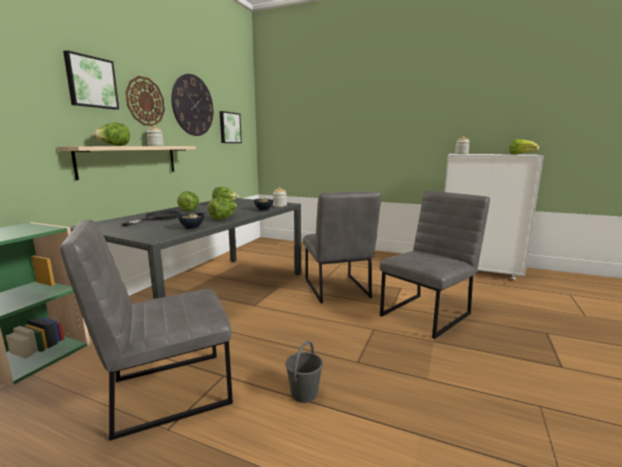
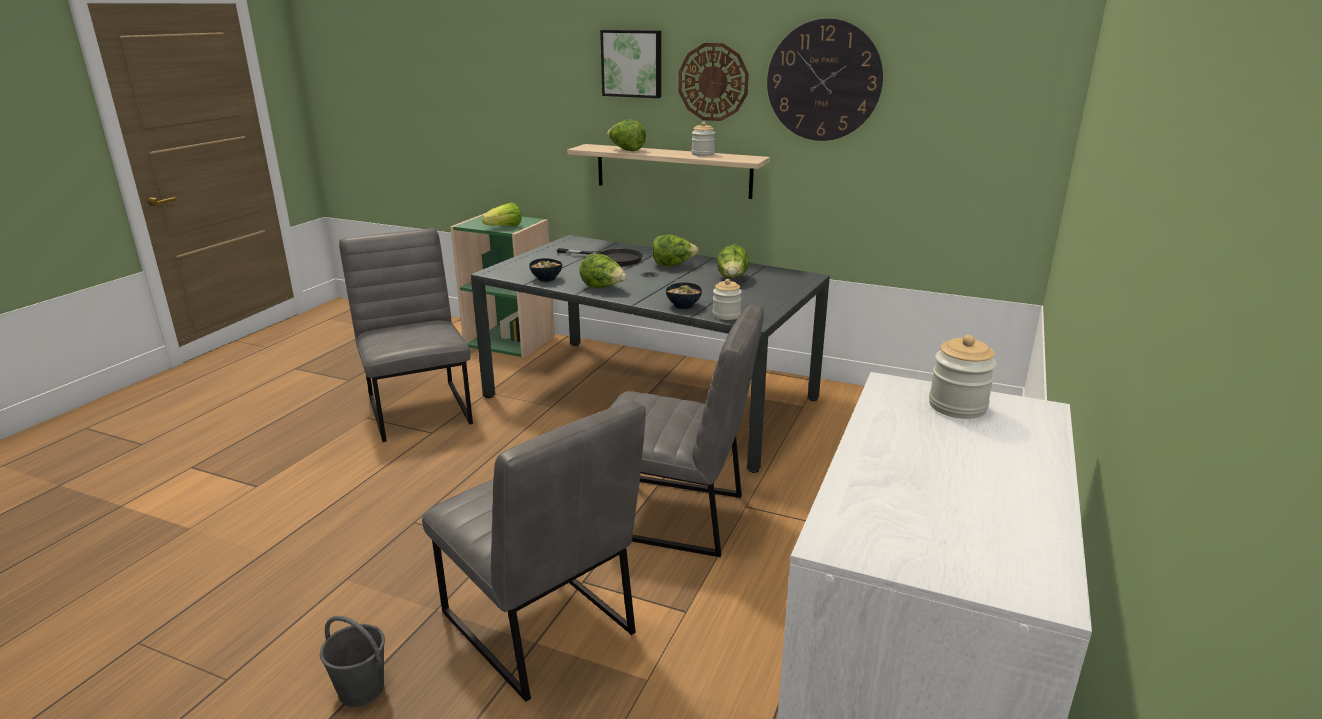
camera: 90 degrees right, 10 degrees up
picture [220,111,242,143] -> none
grey bucket [286,341,323,403] -> grey bucket moved to [320,616,385,707]
grey chair [303,191,381,303] -> grey chair turned 150 degrees counterclockwise [610,304,764,557]
lettuce [509,139,539,154] -> lettuce moved to [482,203,522,226]

